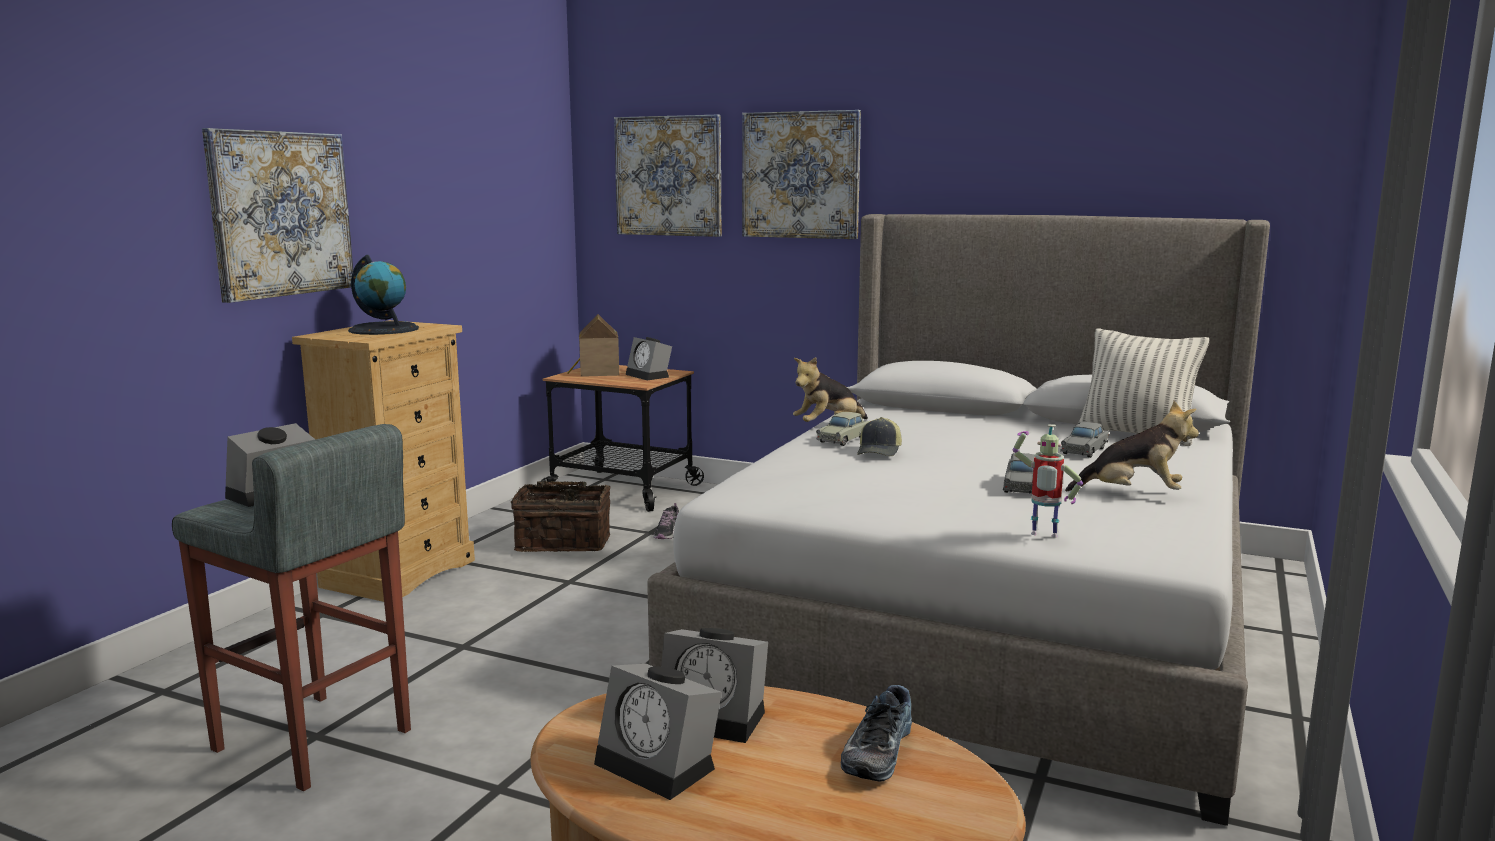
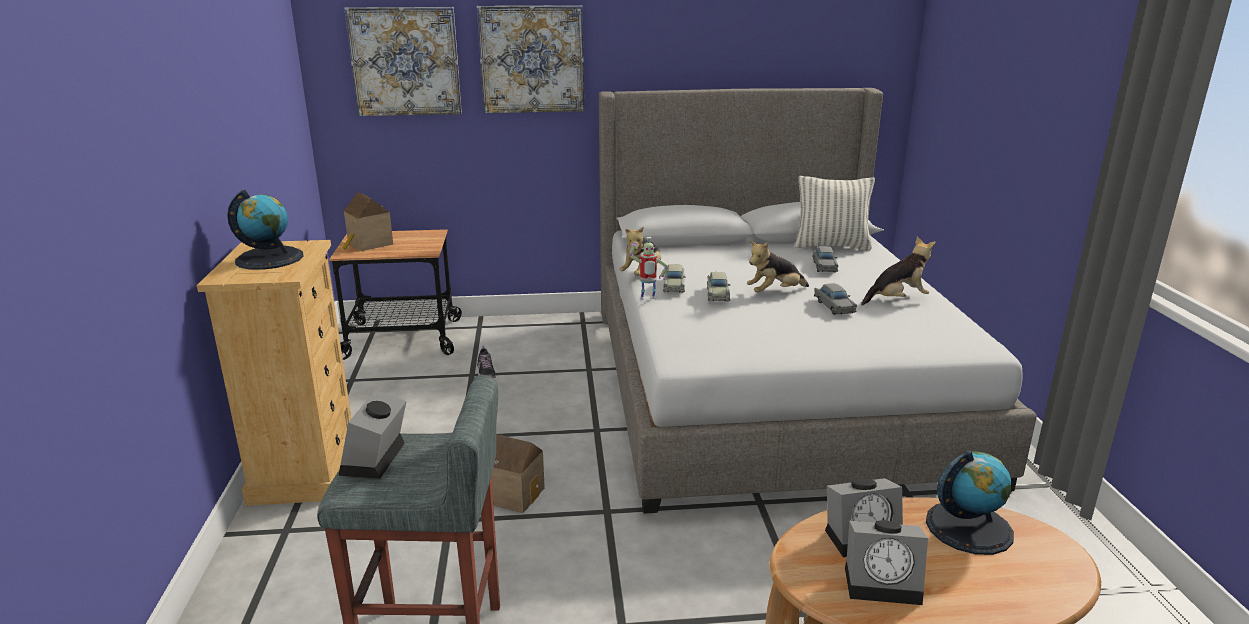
camera: 30 degrees left, 10 degrees up
picture [202,128,353,303] -> none
basket [511,481,610,552] -> none
alarm clock [626,337,672,381] -> none
shoe [841,685,912,782] -> globe [926,450,1014,555]
cap [857,417,902,456] -> beige toy car [707,272,730,302]
toy robot [1013,424,1083,538] -> toy robot moved to [629,237,668,300]
none -> toy house [491,434,545,513]
none -> plush toy [747,241,809,293]

